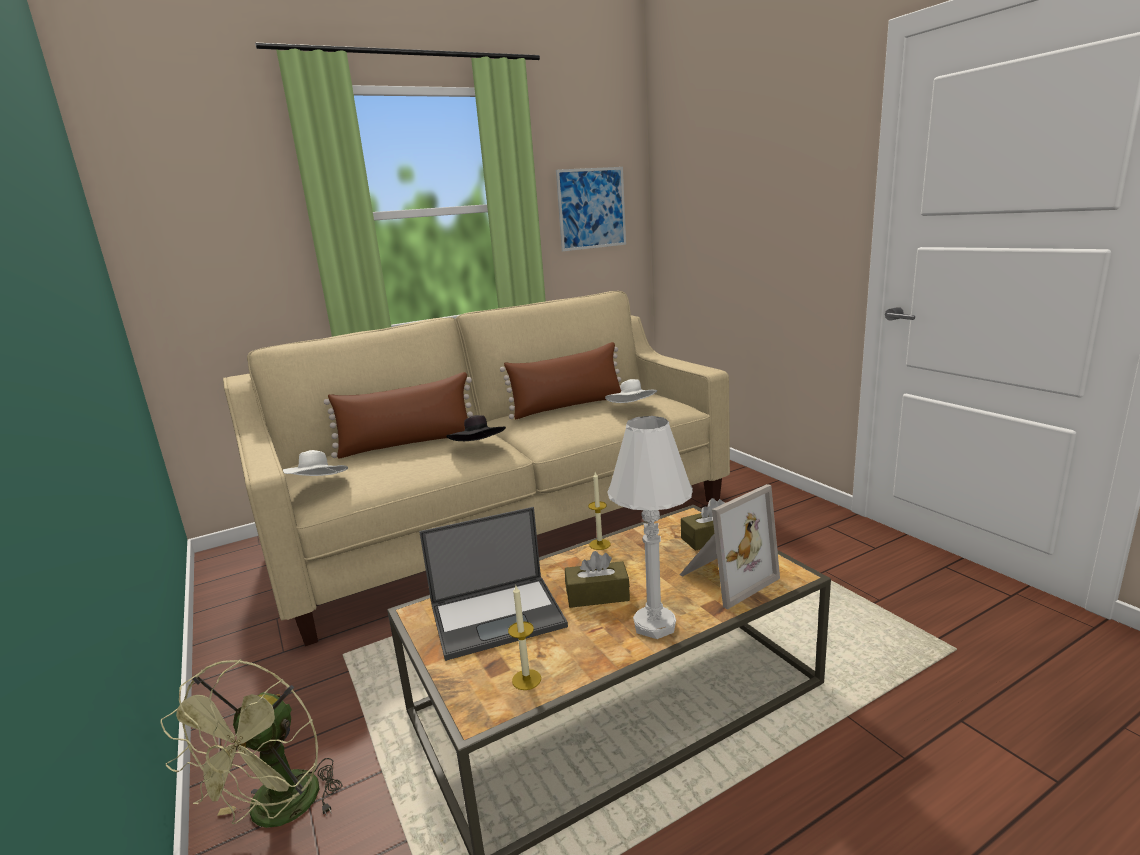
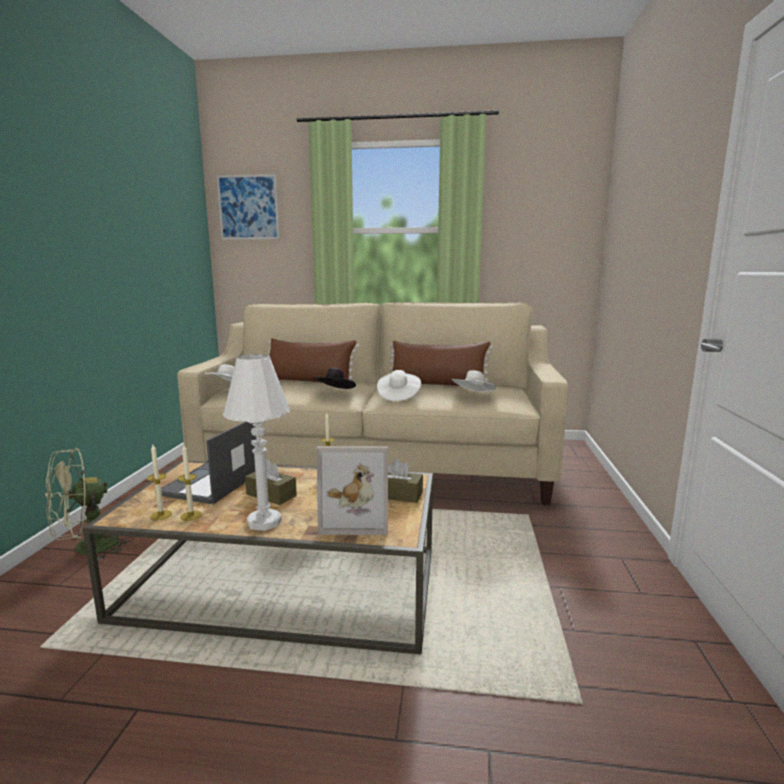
camera: 35 degrees right, 5 degrees down
laptop [419,507,568,661] -> laptop turned 90 degrees clockwise [155,422,256,504]
picture [556,167,626,251] -> picture moved to [217,174,279,240]
none -> candle [178,445,202,521]
none -> white hat [377,370,421,401]

